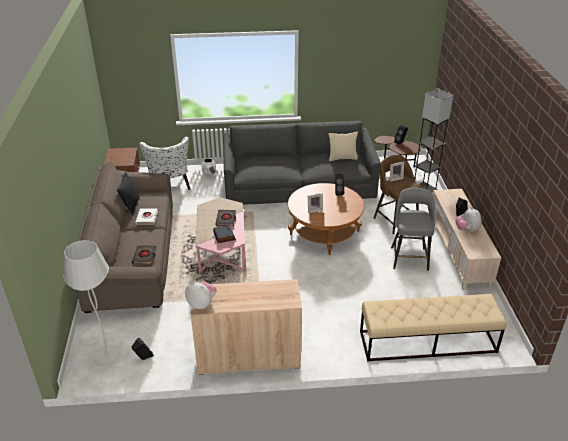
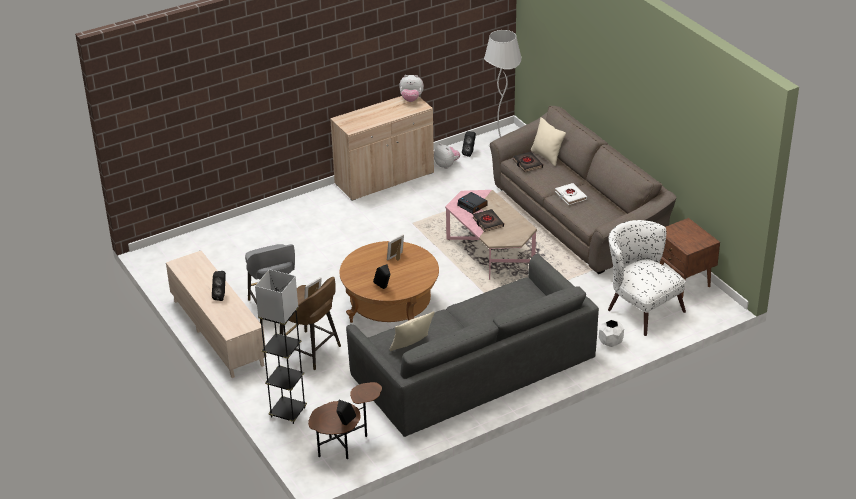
camera: 155 degrees right, 0 degrees up
black pillow [117,172,140,215] -> none
beige bench [360,294,506,362] -> none
plush toy [456,207,482,232] -> plush toy moved to [434,143,460,169]
none -> beige pillow [531,117,566,166]

